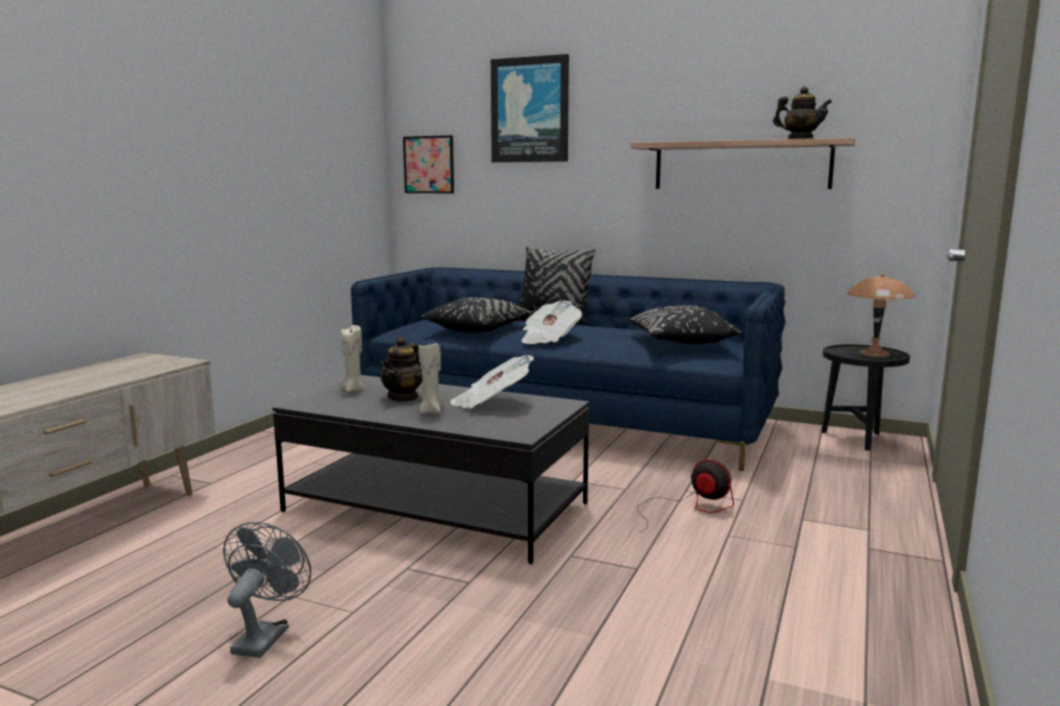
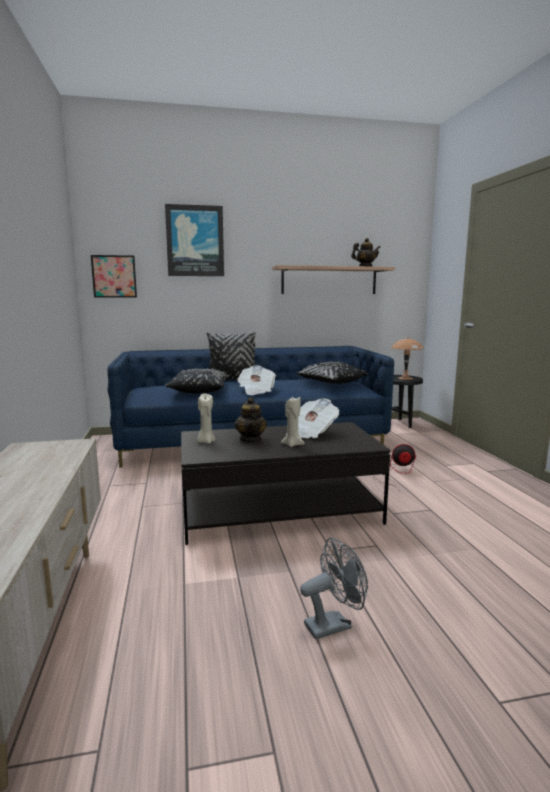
camera: 35 degrees left, 0 degrees up
grey fan [223,522,311,658] -> grey fan turned 90 degrees clockwise [300,538,368,640]

